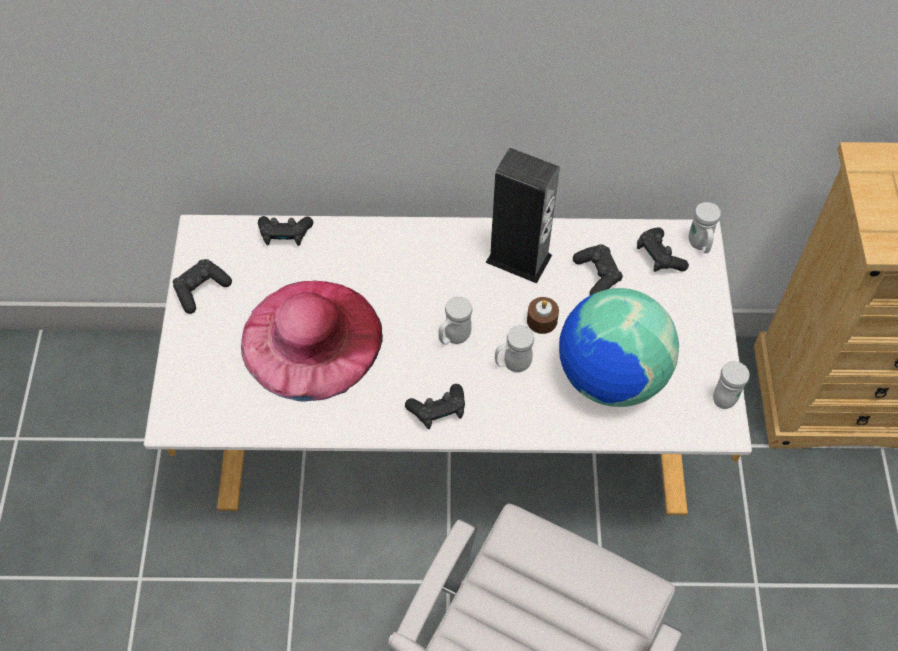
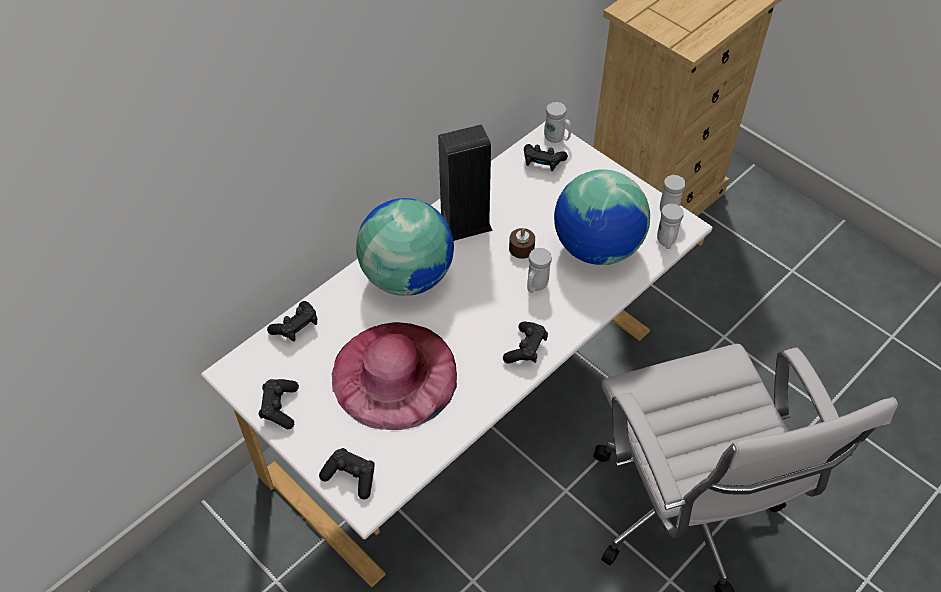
camera: 45 degrees left, 5 degrees down
white mug [438,296,472,345] -> white mug moved to [657,204,684,249]
black game controller [573,244,623,295] -> black game controller moved to [319,448,375,499]
none -> globe [356,198,454,296]

